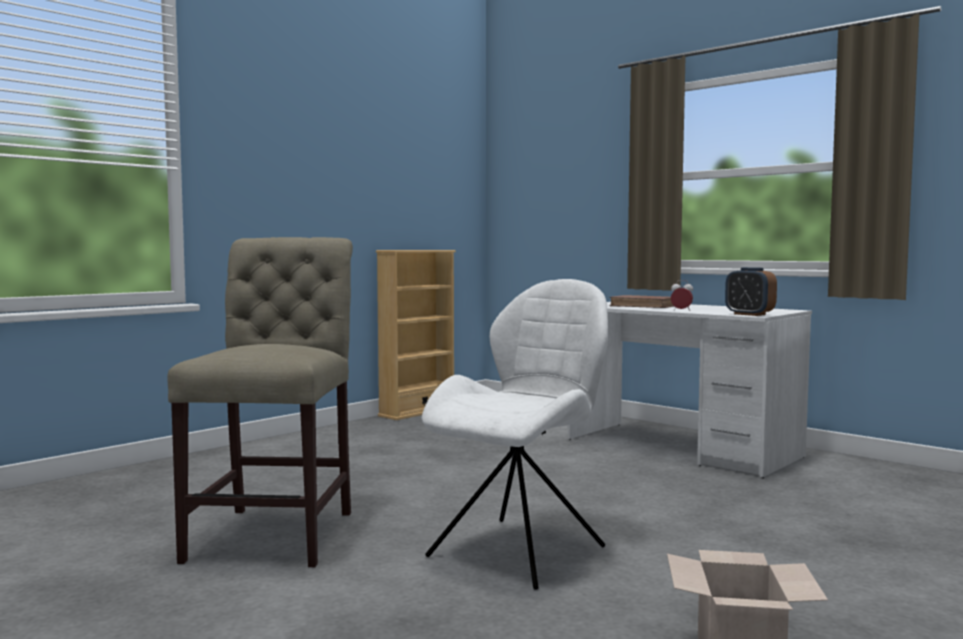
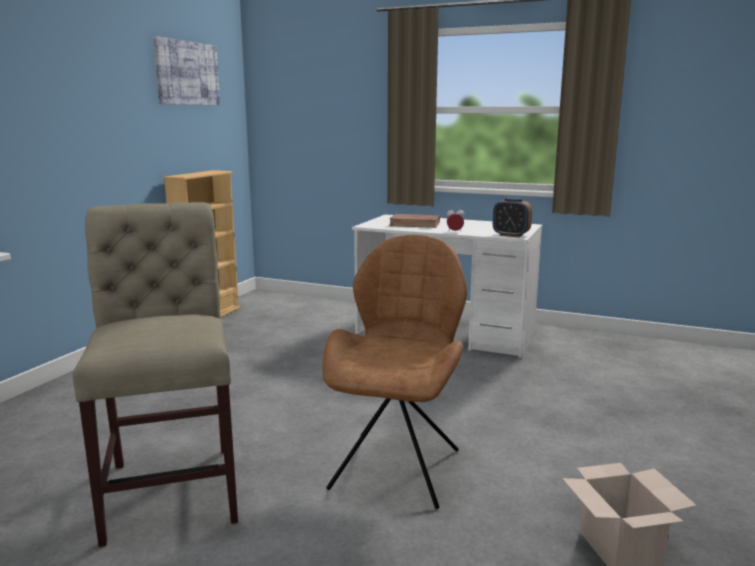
camera: 20 degrees left, 10 degrees up
white chair [421,279,608,590] -> brown chair [322,234,467,509]
none -> picture [153,36,220,105]

